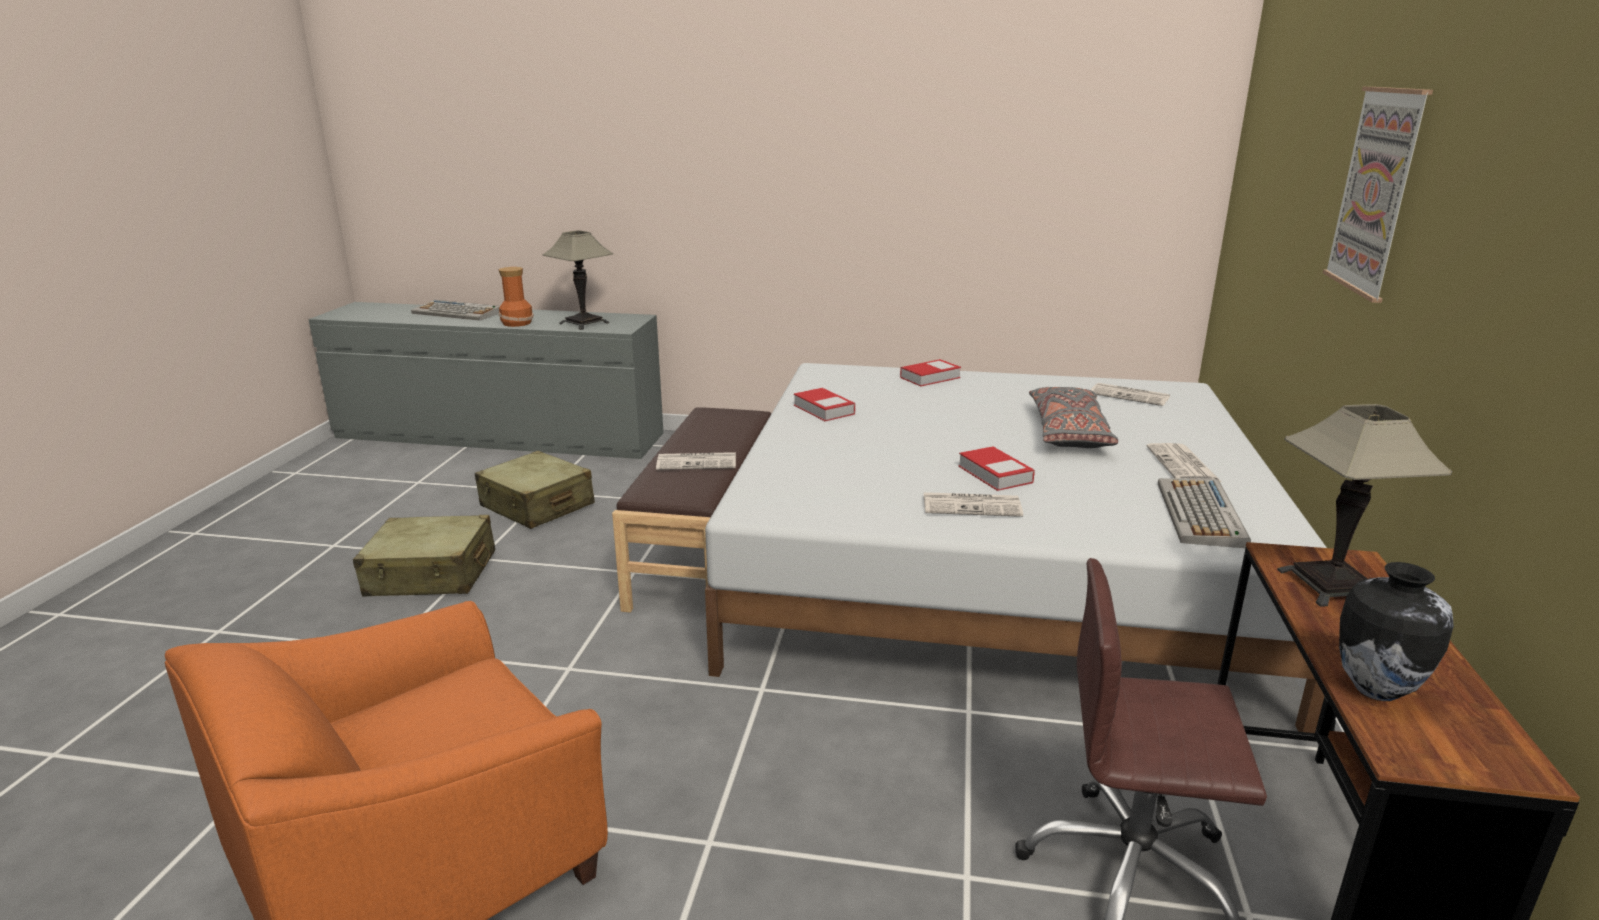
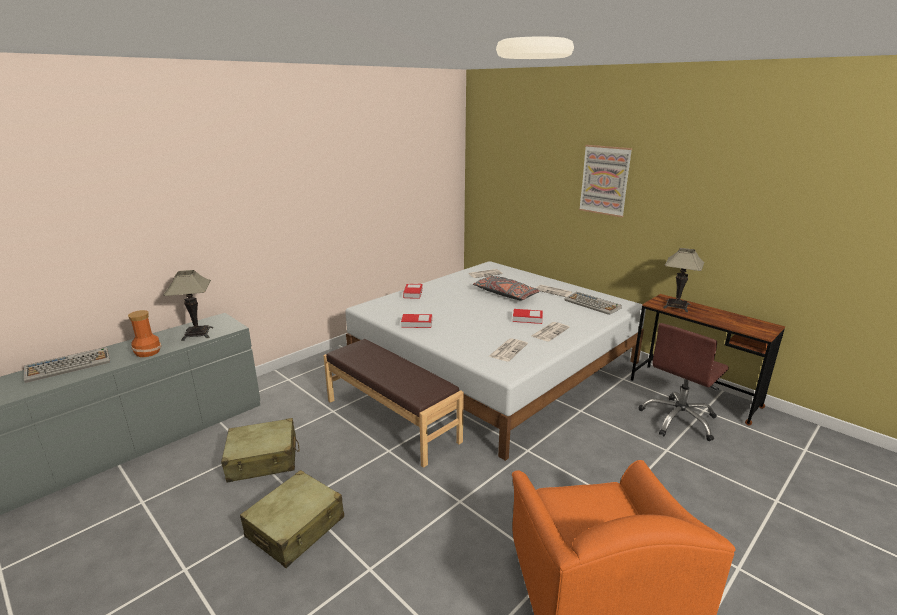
camera: 55 degrees left, 0 degrees up
newspaper [656,452,736,470] -> newspaper moved to [489,338,528,362]
vase [1339,562,1454,701] -> none

